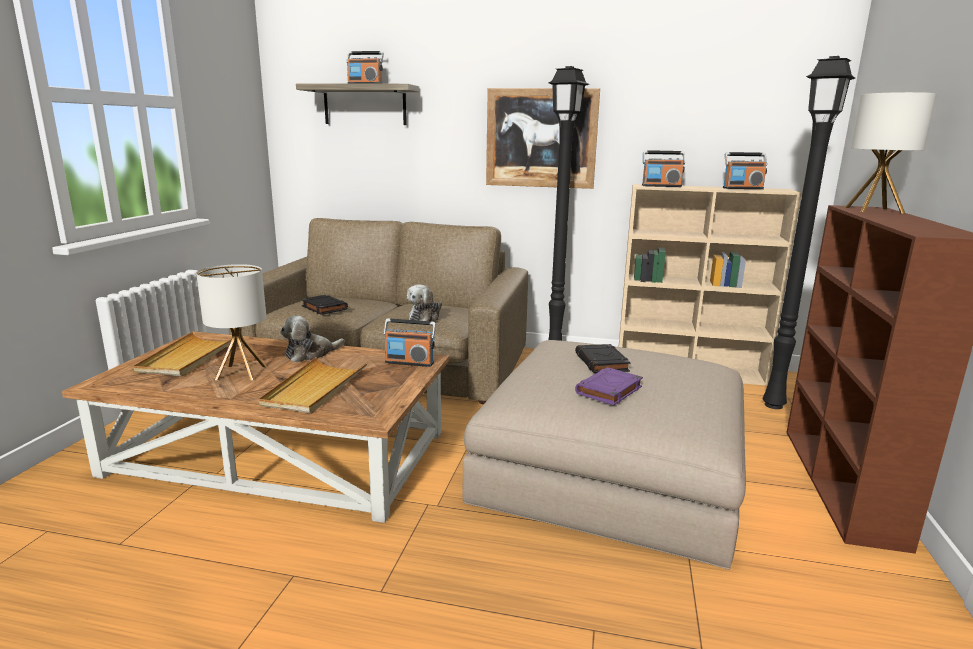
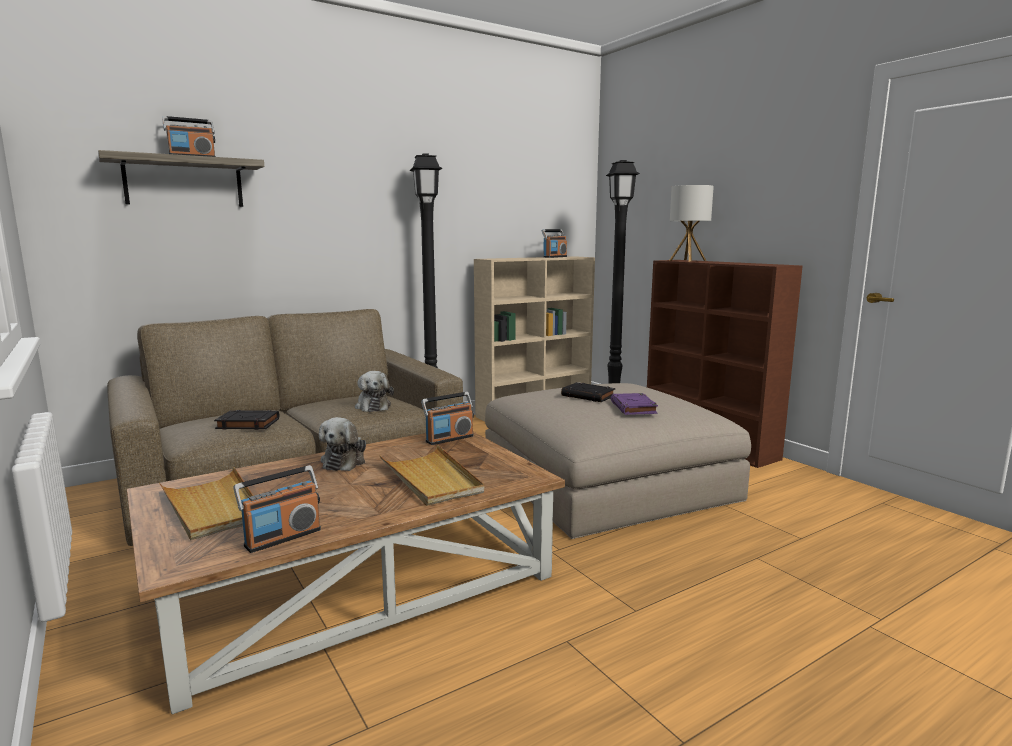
camera: 45 degrees left, 5 degrees down
table lamp [196,264,266,381] -> none
picture [486,88,600,189] -> none
radio [642,150,685,187] -> radio moved to [233,465,321,553]

